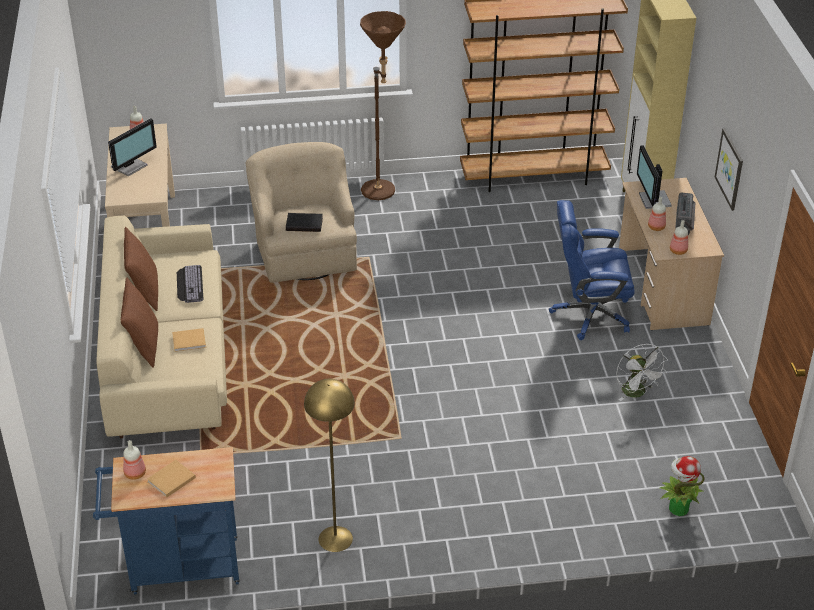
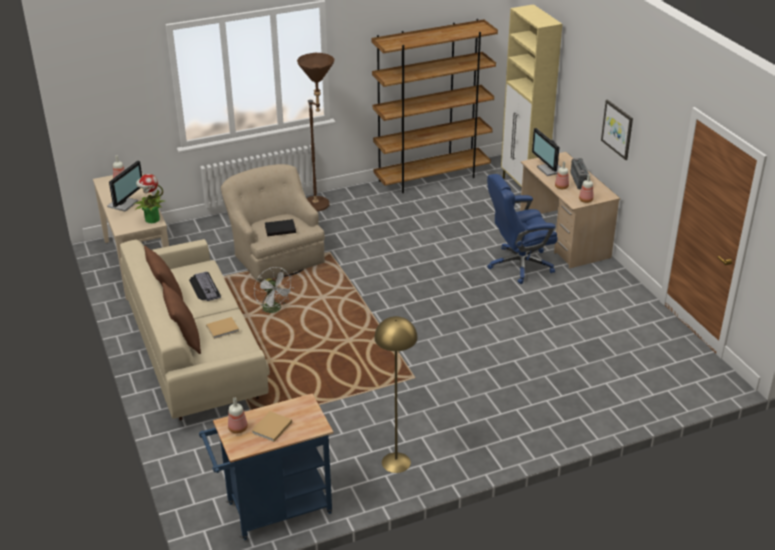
camera: 15 degrees left, 5 degrees down
white fan [616,344,668,401] -> white fan moved to [254,267,292,313]
potted plant [660,456,705,516] -> potted plant moved to [133,174,164,223]

